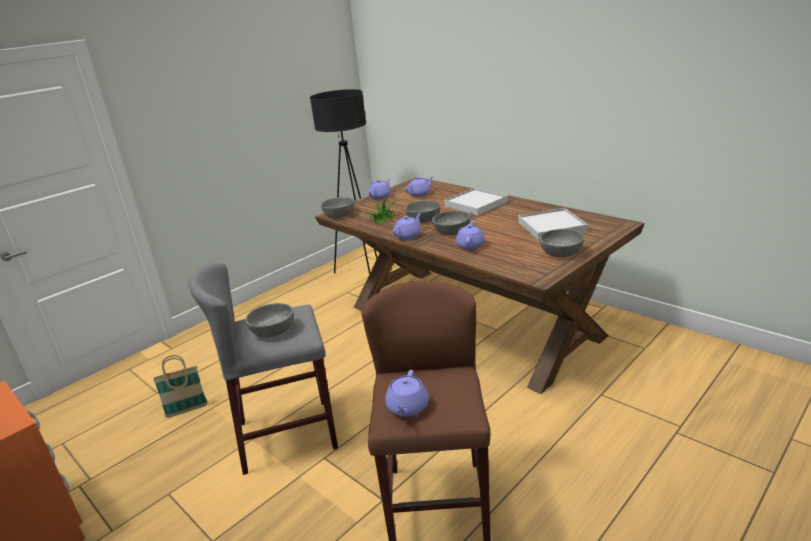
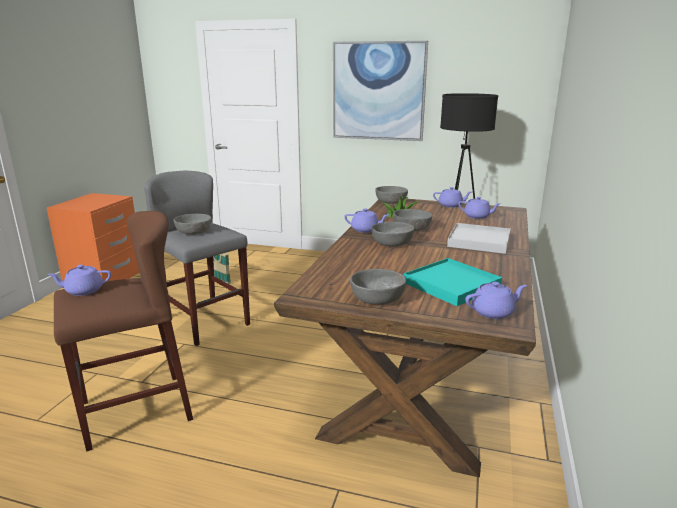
camera: 60 degrees right, 5 degrees down
purple teapot [456,220,485,250] -> purple teapot moved to [465,282,527,319]
white tray [519,208,588,240] -> turquoise tray [404,258,502,306]
none -> picture [333,41,428,141]

